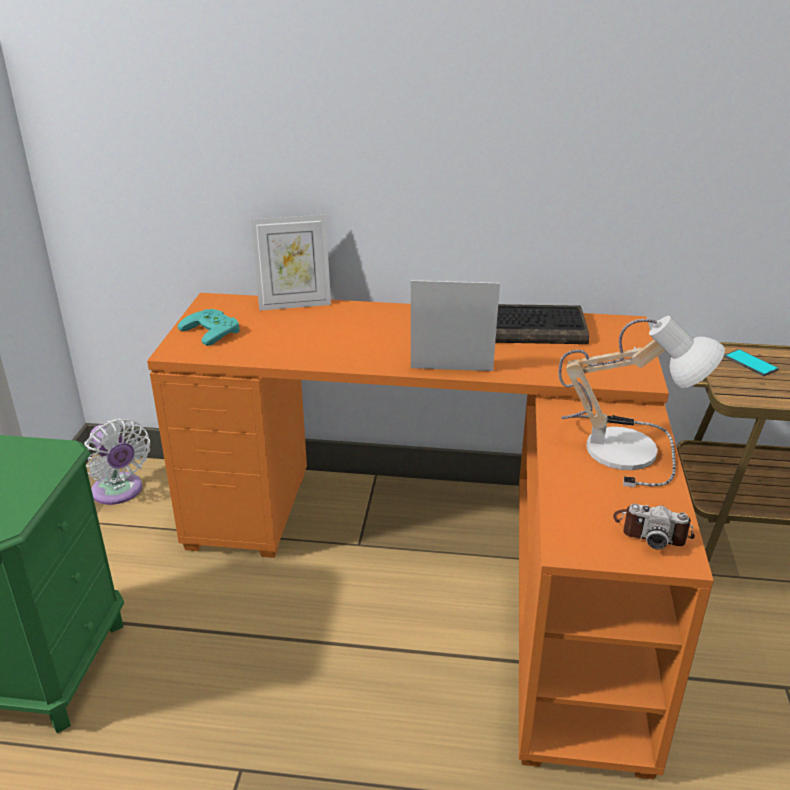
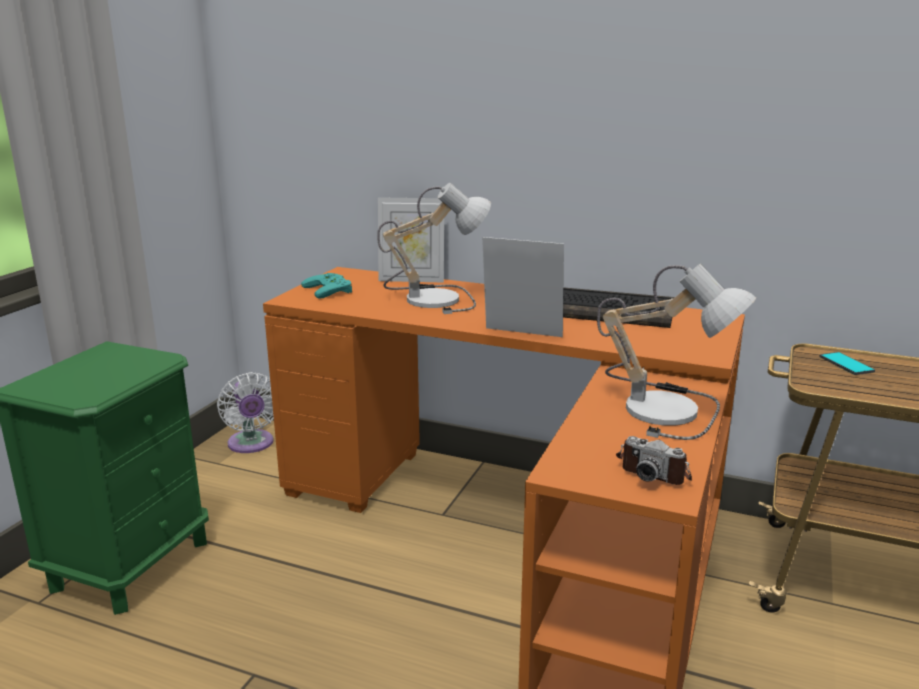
camera: 15 degrees right, 10 degrees down
none -> table lamp [377,183,491,314]

